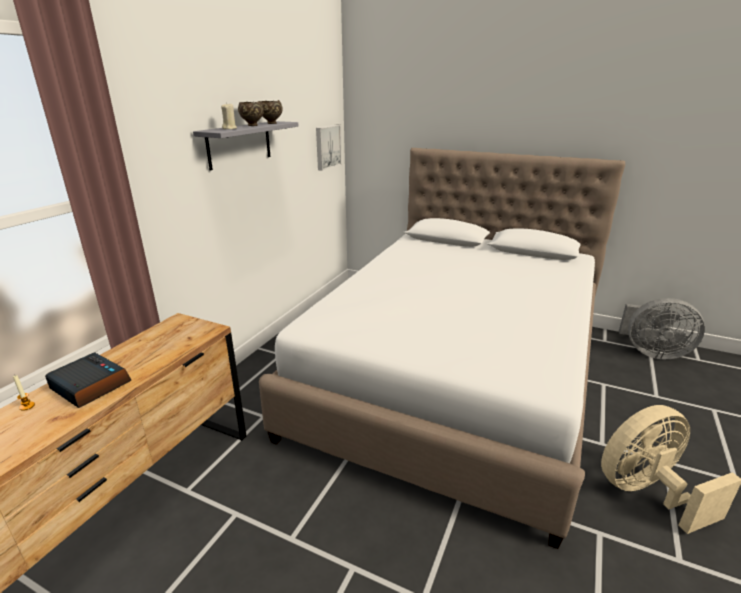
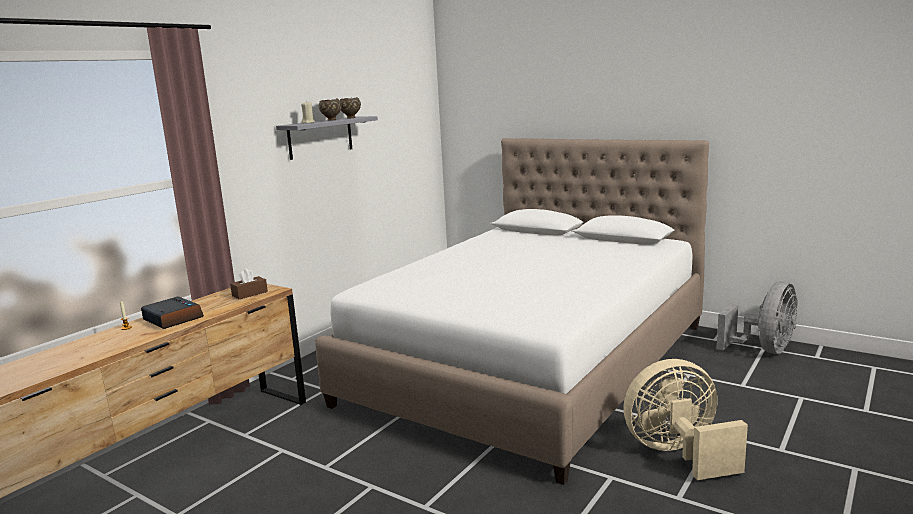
camera: 10 degrees right, 10 degrees down
picture [316,124,342,171] -> none
grey fan [619,298,705,359] -> grey fan turned 75 degrees counterclockwise [716,281,798,354]
none -> brown tissue box [230,268,268,299]

